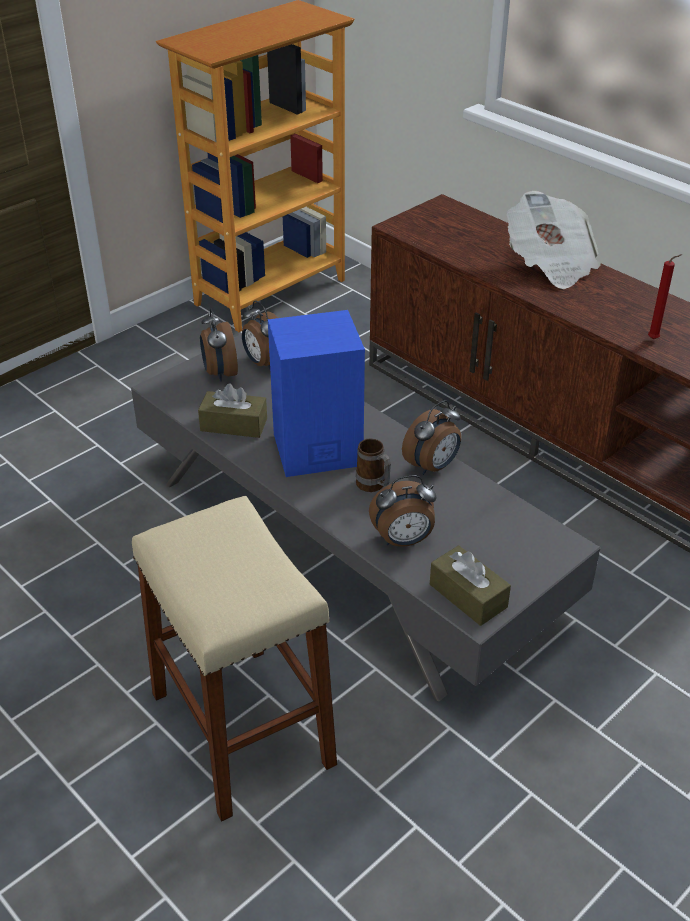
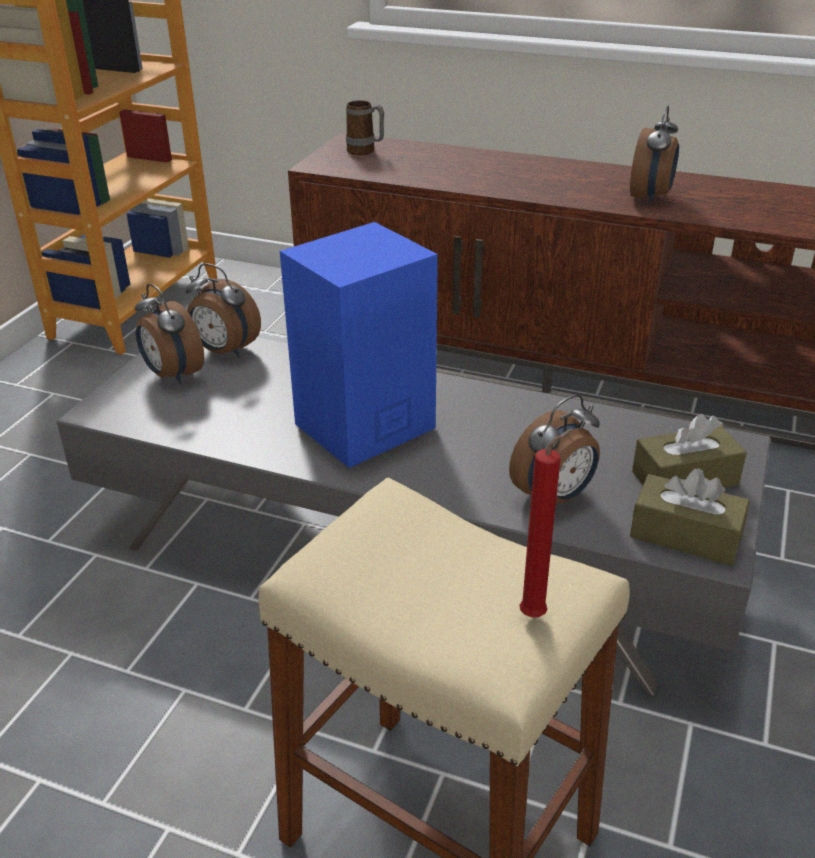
camera: 25 degrees left, 5 degrees down
brown tissue box [198,384,267,438] -> brown tissue box moved to [632,414,747,488]
mug [356,438,391,492] -> mug moved to [346,100,384,155]
alarm clock [402,400,461,475] -> alarm clock moved to [630,106,679,204]
newspaper [507,191,601,289] -> none
red candle [648,254,682,339] -> red candle moved to [519,429,573,617]

